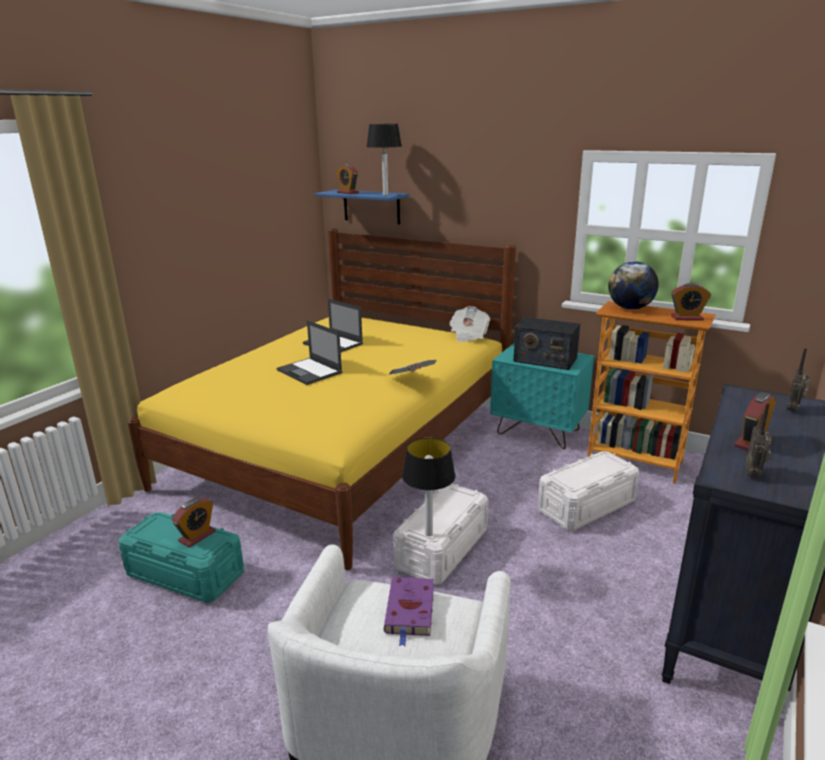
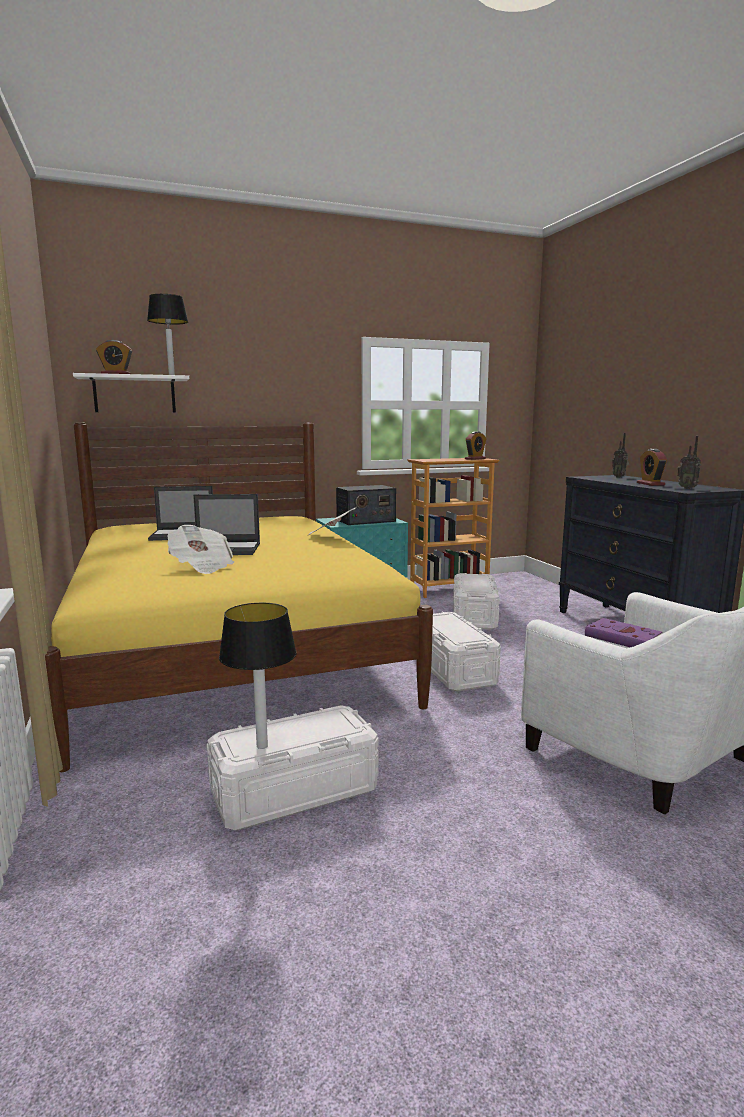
camera: 50 degrees left, 10 degrees down
turquoise storage box [119,512,244,603] -> white storage box [207,705,378,830]
alarm clock [172,498,216,548] -> none
blue shelf [315,190,409,224] -> white shelf [73,373,189,413]
table lamp [402,438,455,536] -> table lamp moved to [219,603,297,749]
newspaper [449,306,490,342] -> newspaper moved to [167,525,234,574]
globe [608,261,659,310] -> none

